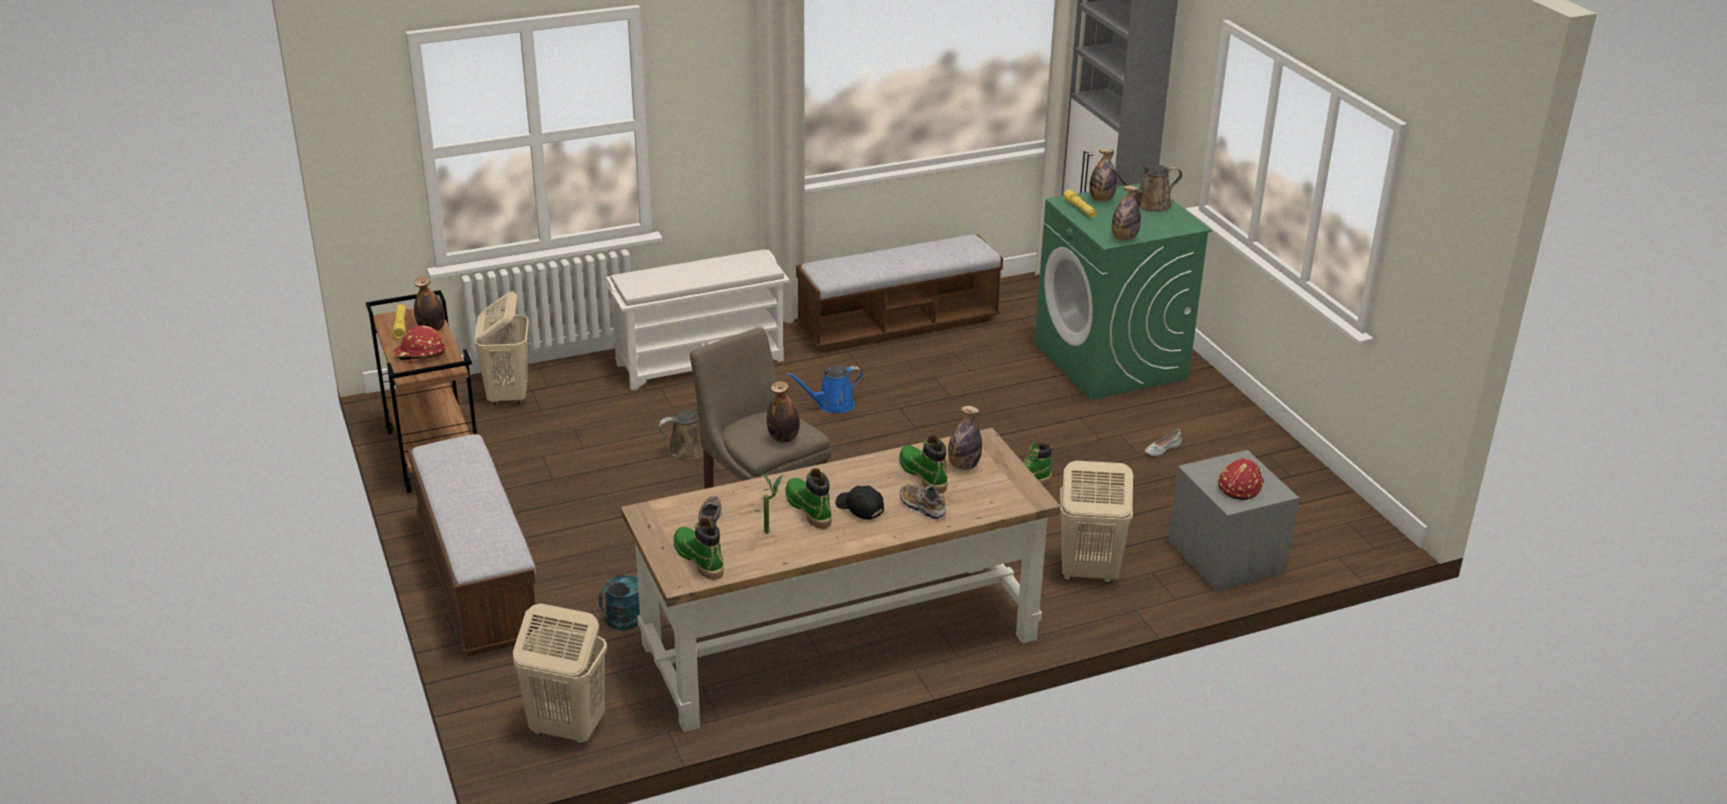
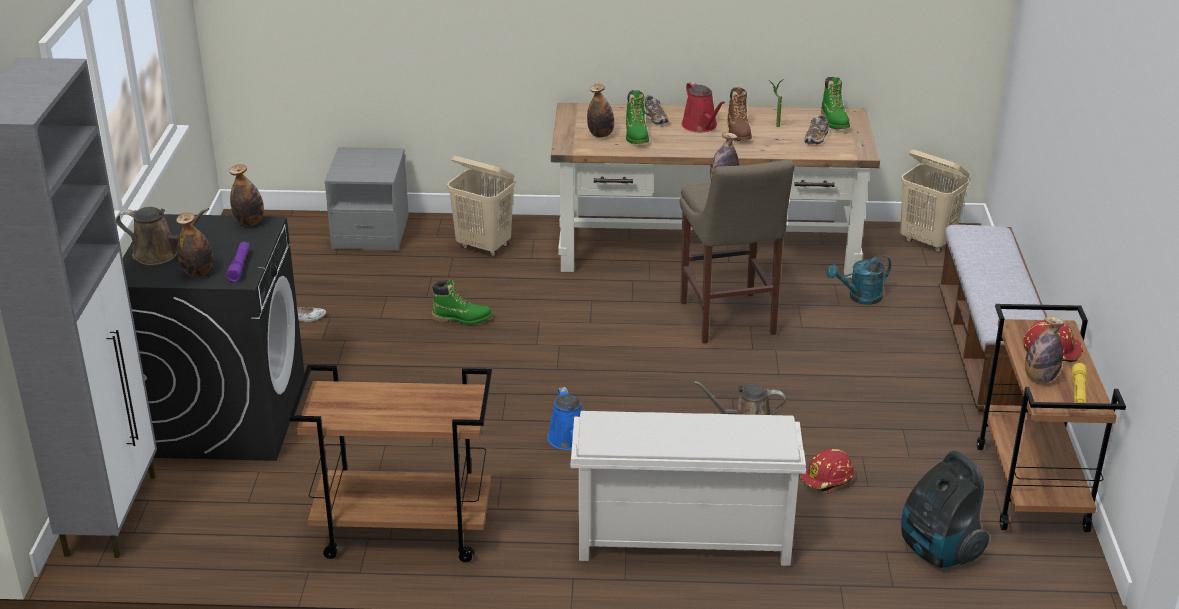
camera: 155 degrees left, 0 degrees up
beige laundry basket [474,291,529,405] -> vacuum cleaner [901,451,989,568]
green boot [785,468,832,529] -> brown boot [727,87,752,141]
blue watering can [787,365,863,413] -> blue watering can turned 75 degrees clockwise [547,387,583,450]
bench [796,234,1003,352] -> brown cart [289,365,492,562]
black cap [835,485,884,520] -> red watering can [682,82,725,132]
green washing machine [1034,183,1212,400] -> black washing machine [123,214,305,461]
yellow flashlight [1063,189,1097,218] -> purple flashlight [226,242,250,282]
red hard hat [1218,459,1264,500] -> red hard hat moved to [800,449,854,494]

